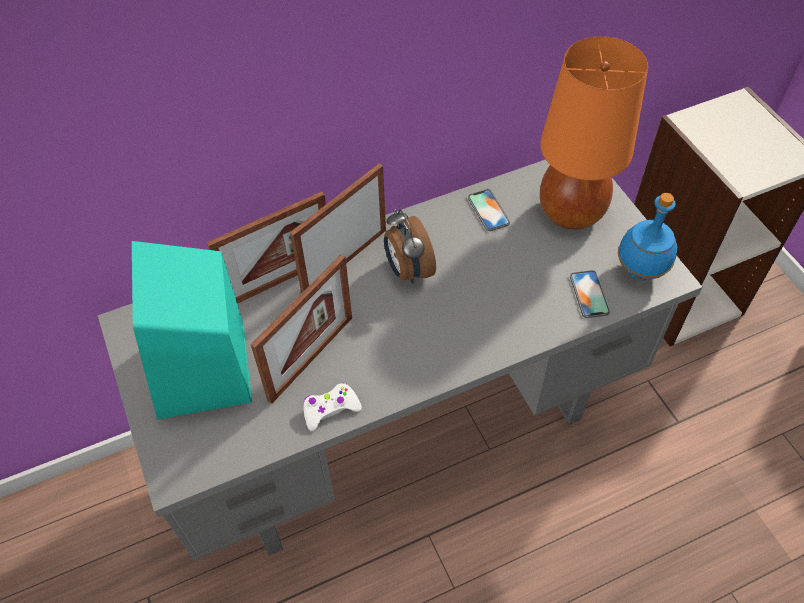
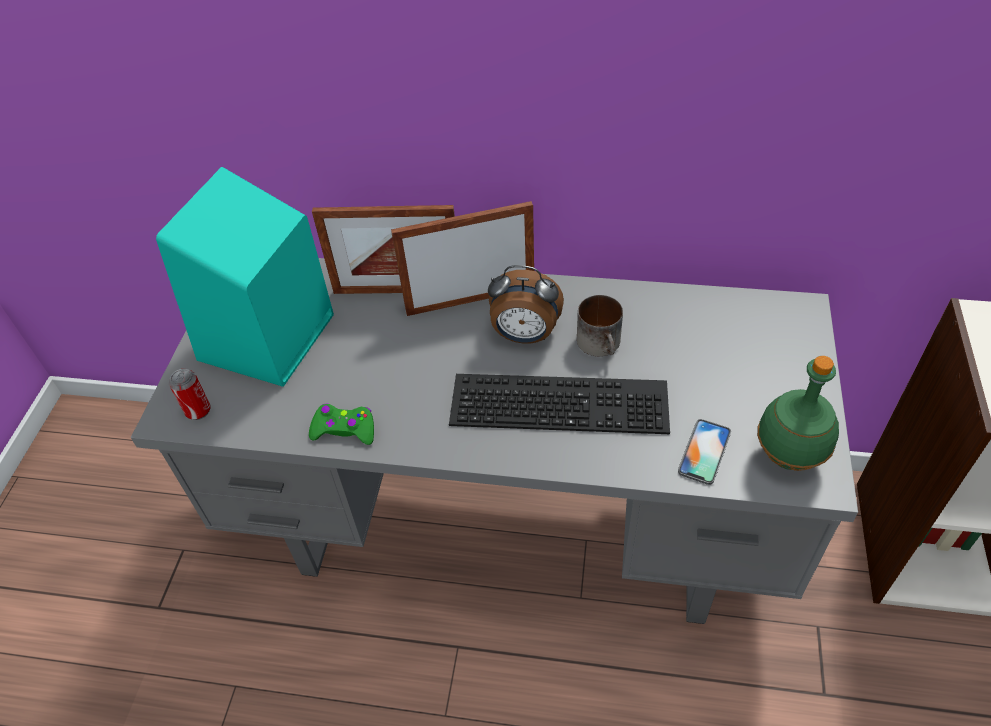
camera: 35 degrees right, 5 degrees down
picture frame [251,255,352,404] -> none
white game controller [303,383,362,431] -> green game controller [309,404,374,445]
alarm clock [384,209,436,284] -> alarm clock turned 90 degrees counterclockwise [488,265,564,344]
phone [468,189,510,231] -> none
orange table lamp [540,36,648,229] -> none
blue bottle [618,193,677,281] -> green bottle [757,356,839,471]
none -> can [169,369,211,420]
none -> keyboard [449,374,670,434]
none -> mug [577,295,623,356]

